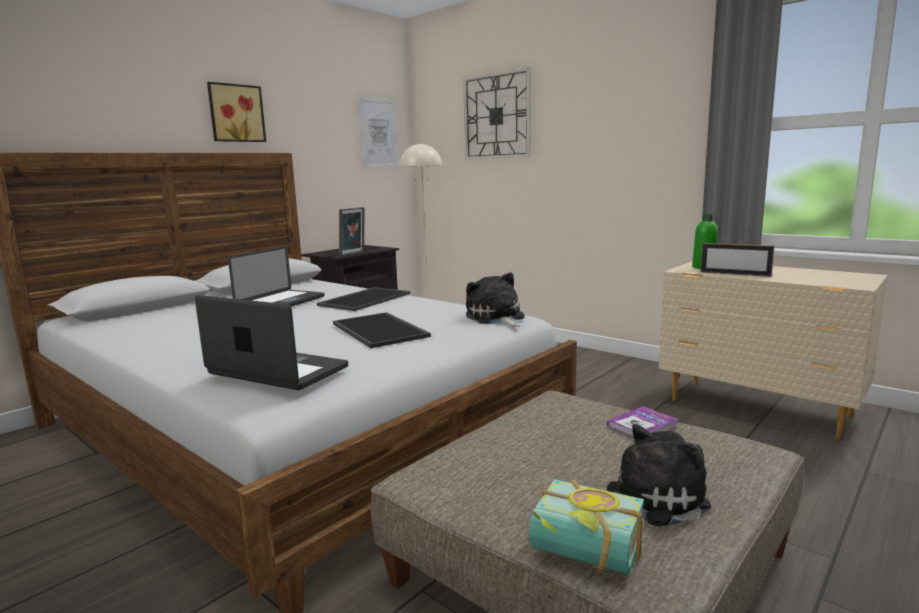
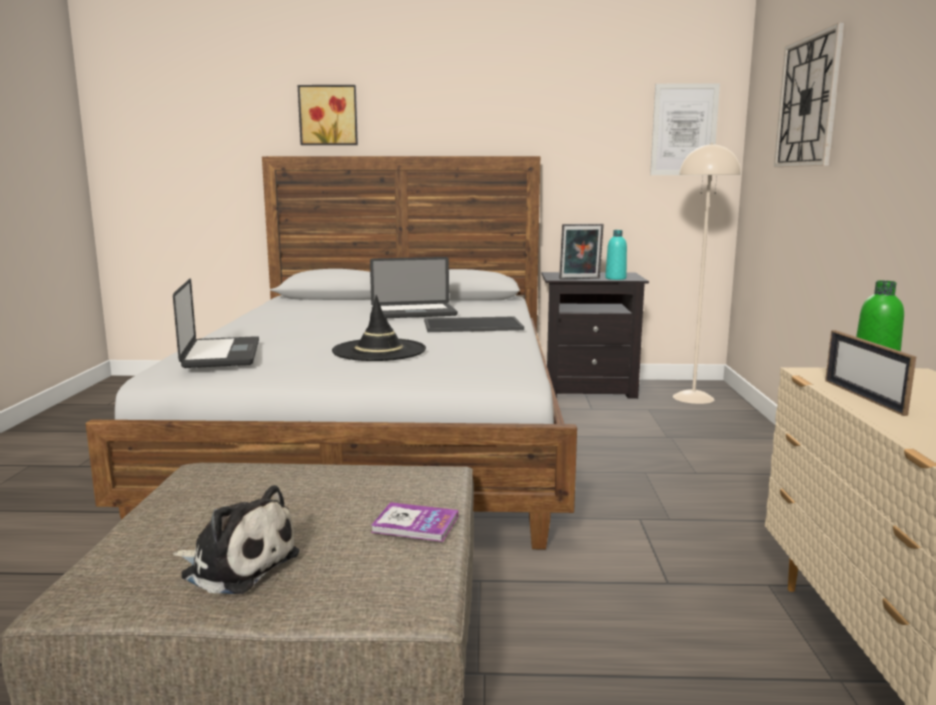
camera: 50 degrees right, 0 degrees up
picture [207,82,266,142] -> picture moved to [298,85,358,145]
tray [333,312,431,348] -> black hat [332,295,426,361]
plush toy [466,272,525,327] -> none
book [529,479,644,575] -> none
none -> turquoise bottle [605,230,627,280]

